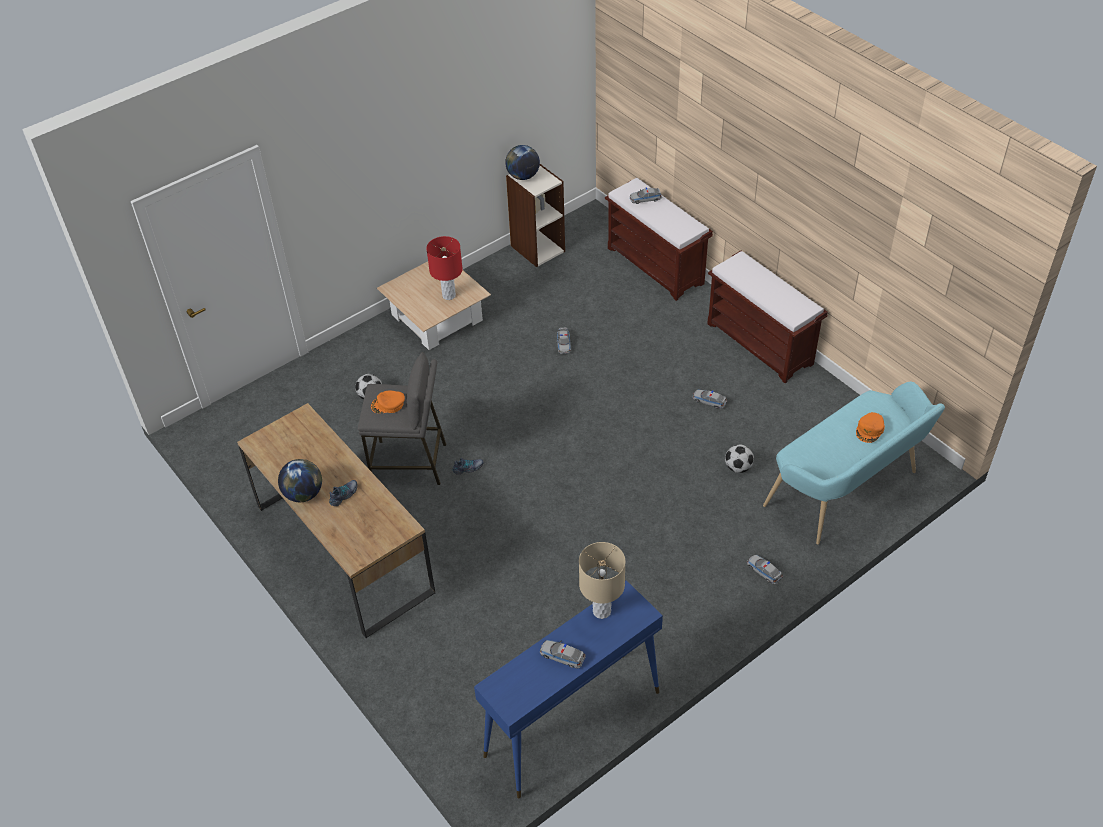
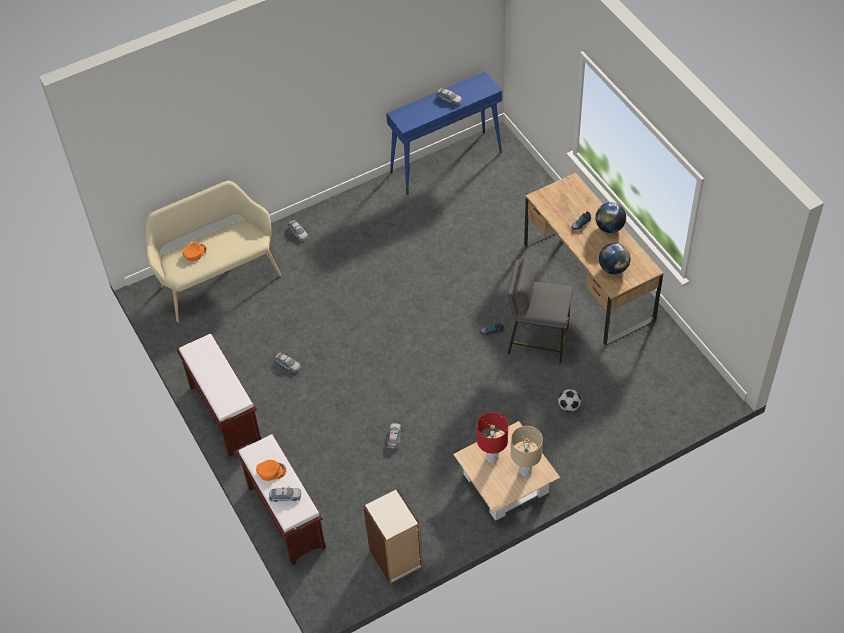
camera: 170 degrees left, 5 degrees up
orange cap [371,391,405,413] -> orange cap moved to [256,460,286,481]
globe [505,145,540,180] -> globe moved to [599,243,630,274]
beige table lamp [579,542,626,619] -> beige table lamp moved to [511,426,543,476]
football [725,445,754,473] -> none
turquoise bench [763,382,945,544] -> beige bench [145,181,281,322]

